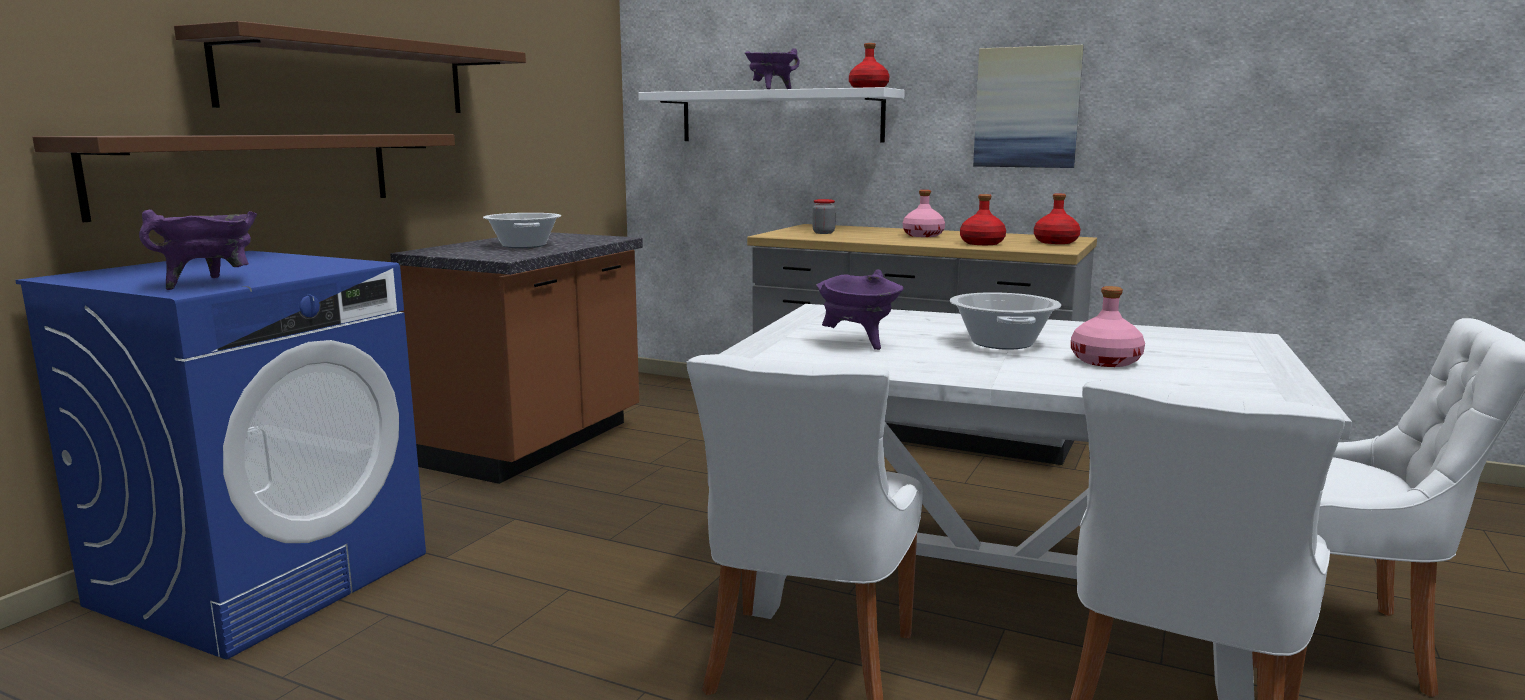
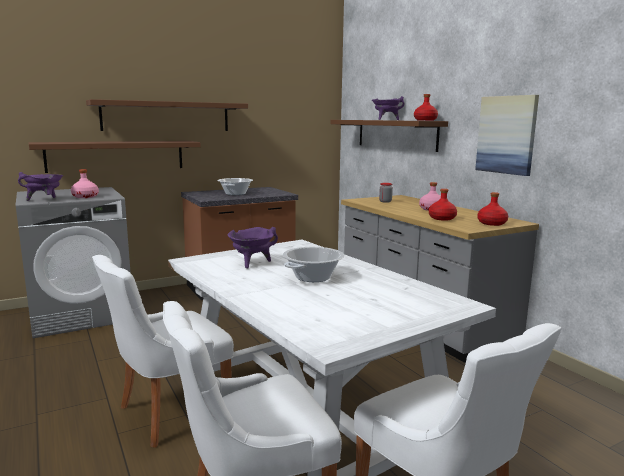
camera: 35 degrees right, 0 degrees up
blue washing machine [15,251,426,660] -> grey washing machine [16,187,131,339]
white shelf [638,87,905,143] -> brown shelf [330,120,448,152]
pink bottle [1071,286,1145,367] -> pink bottle moved to [71,169,99,198]

